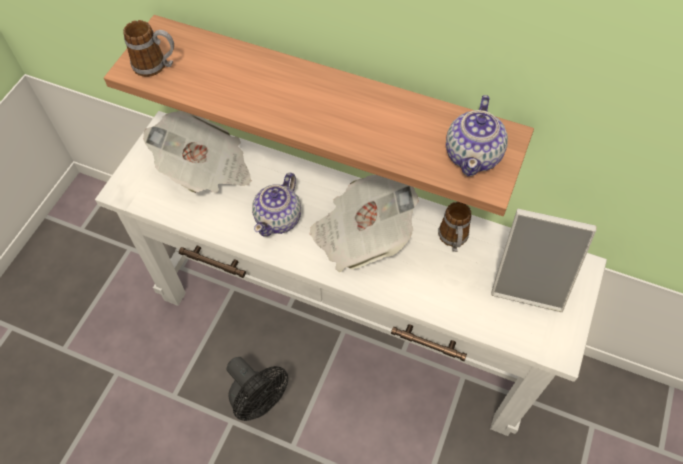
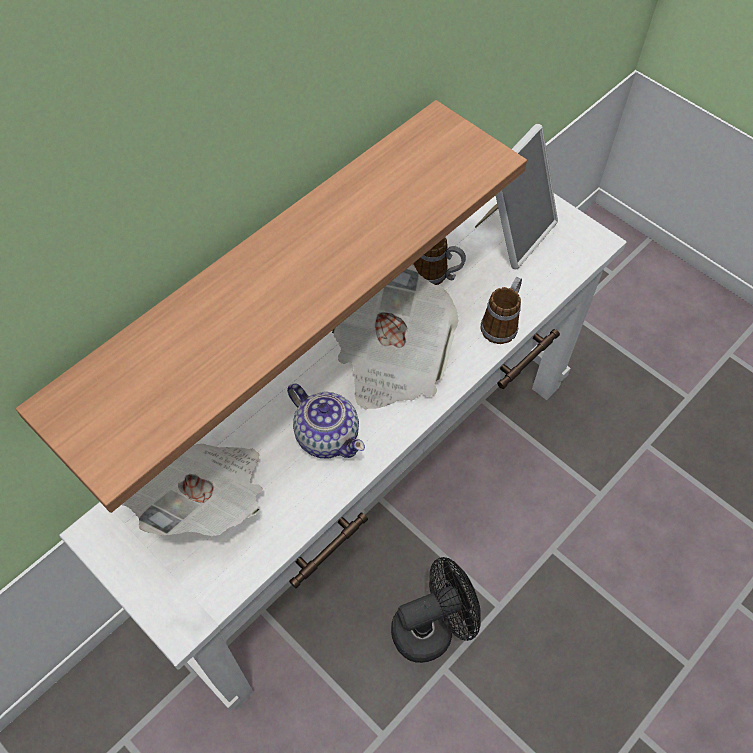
camera: 70 degrees left, 0 degrees up
mug [123,20,174,77] -> mug moved to [481,277,522,344]
teapot [446,95,508,176] -> none

